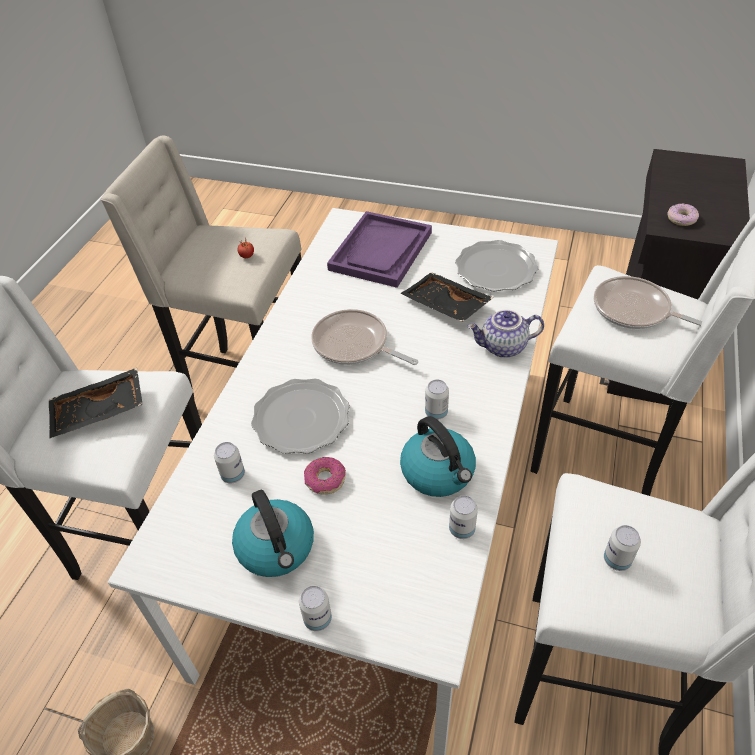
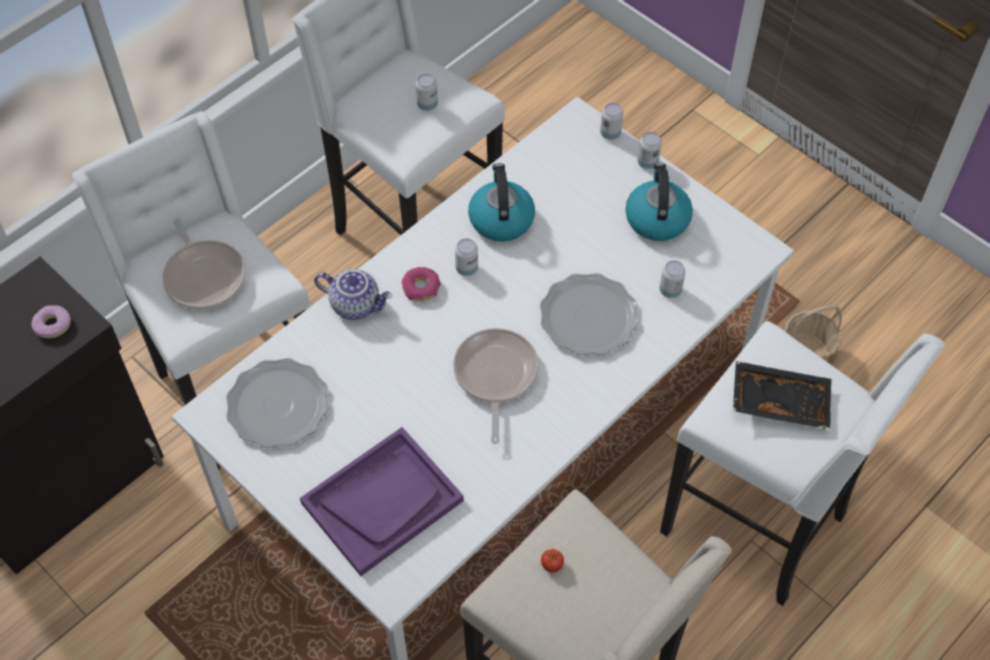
camera: 155 degrees left, 10 degrees up
donut [304,457,346,495] -> donut moved to [402,267,441,301]
frying pan [311,309,418,365] -> frying pan turned 150 degrees counterclockwise [453,328,539,444]
black tray [400,272,493,322] -> none
can [449,495,478,539] -> can moved to [600,103,623,140]

